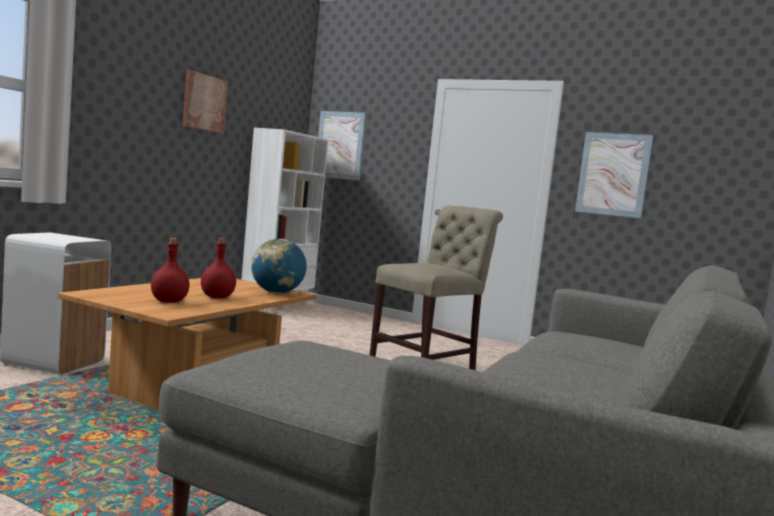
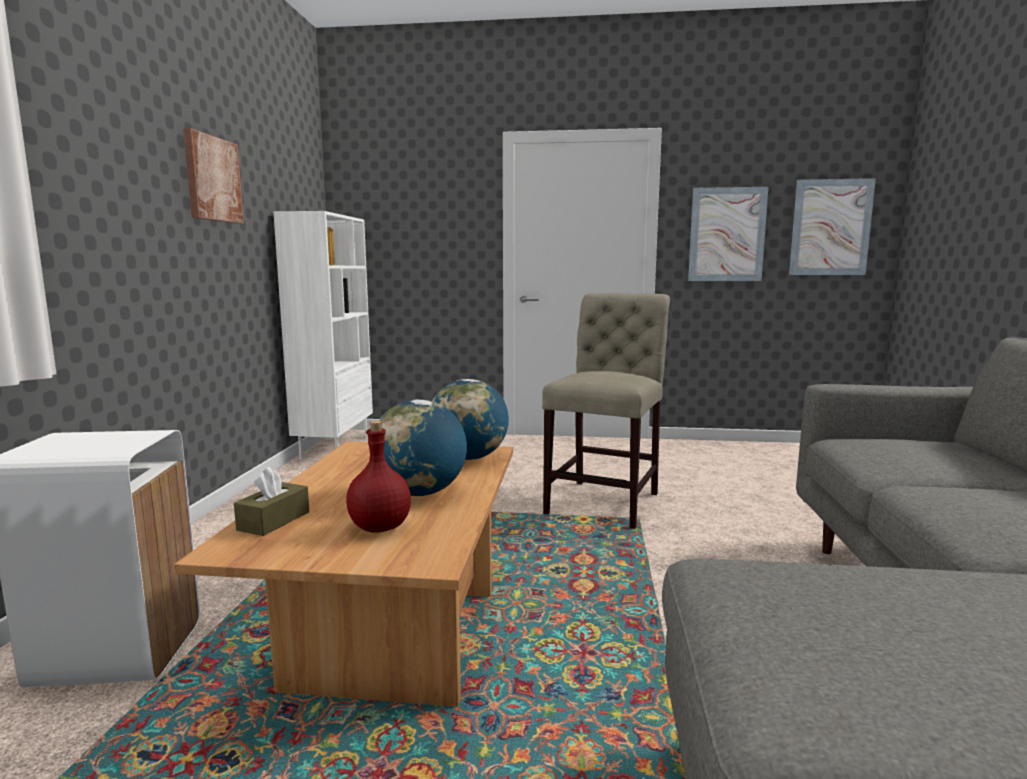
camera: 20 degrees left, 5 degrees up
red bottle [201,238,236,298] -> globe [379,400,467,496]
picture [318,111,366,181] -> picture moved to [789,178,876,275]
none -> brown tissue box [234,467,309,536]

